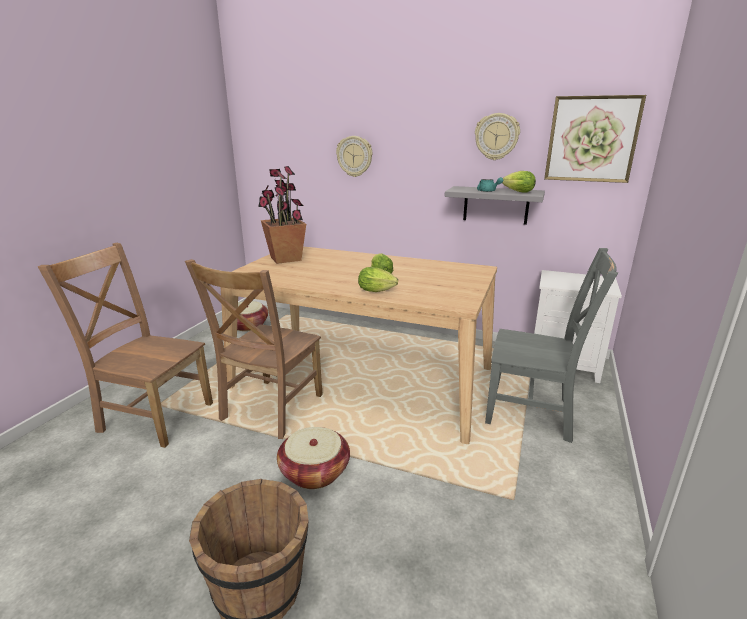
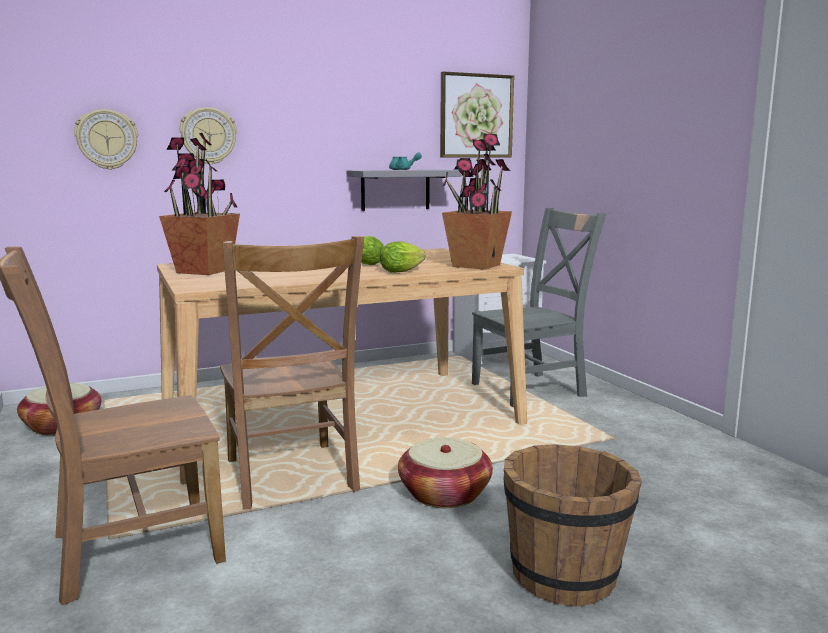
camera: 45 degrees left, 10 degrees down
wall clock [475,113,520,160] -> wall clock moved to [74,109,138,170]
lettuce [502,171,536,193] -> none
none -> potted plant [442,134,512,270]

